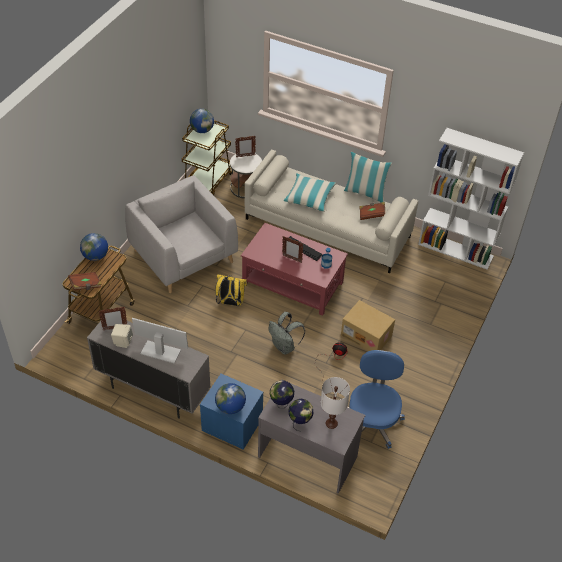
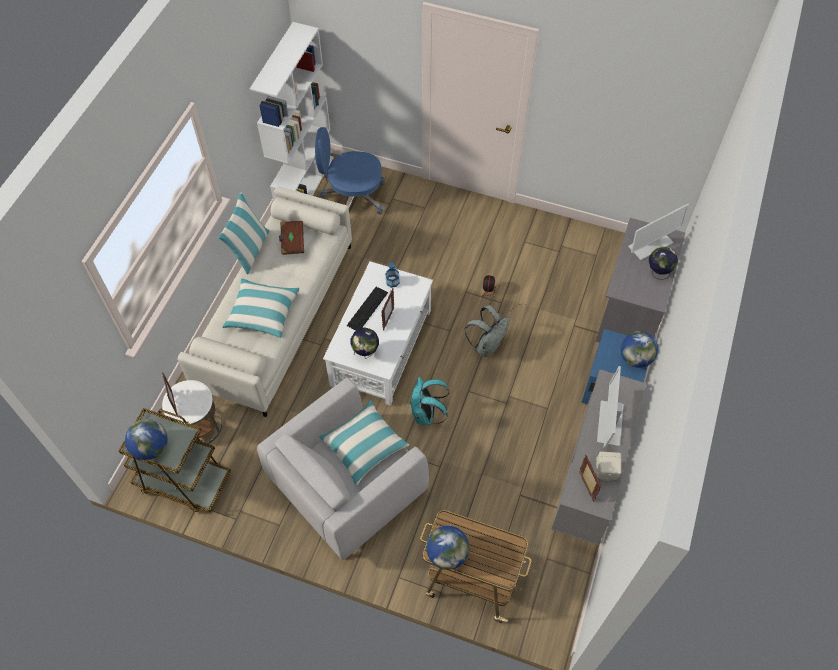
camera: 95 degrees left, 10 degrees up
brown book [68,272,102,290] -> none
yellow backpack [215,274,247,306] -> turquoise backpack [410,377,449,425]
red coffee table [241,223,348,316] -> white coffee table [323,261,433,406]
globe [270,380,294,408] -> globe moved to [350,328,379,359]
white table lamp [321,377,350,429] -> monitor [628,204,689,260]
cardboard box [341,300,395,351] -> none
blue office chair [348,350,405,449] -> blue office chair moved to [315,127,385,214]
none -> pillow [319,400,410,486]

